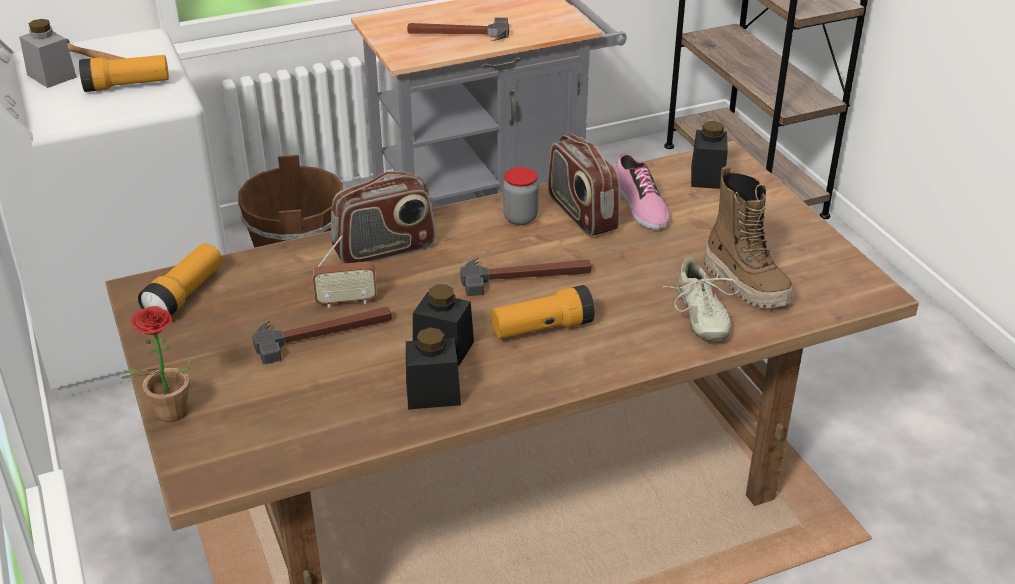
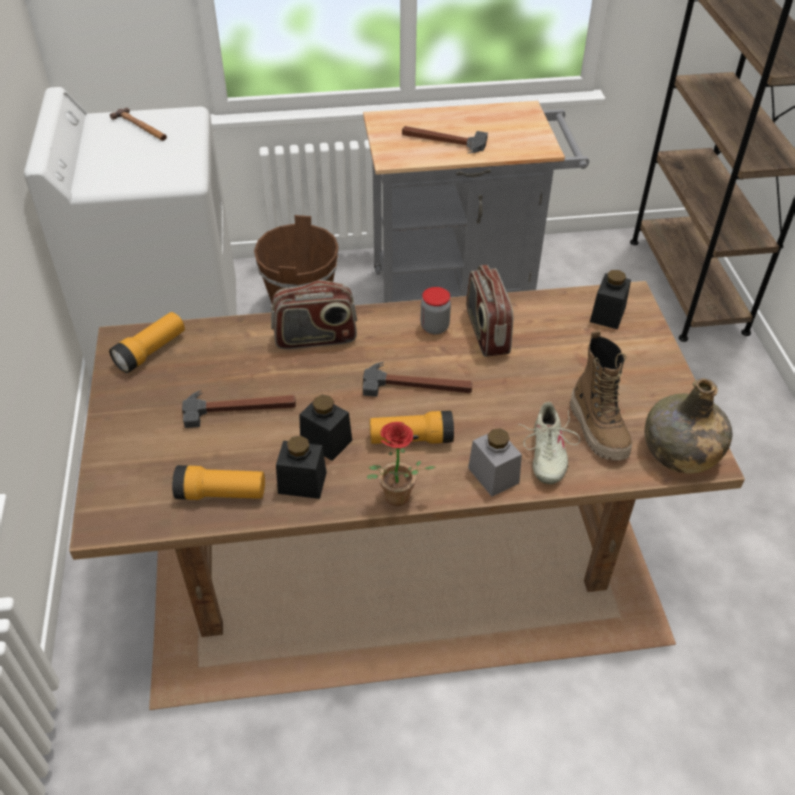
camera: 15 degrees right, 10 degrees up
grey jar [19,19,77,88] -> grey jar moved to [468,428,522,497]
flashlight [79,55,169,92] -> flashlight moved to [172,465,265,500]
potted plant [121,306,210,422] -> potted plant moved to [367,422,436,506]
radio [312,236,377,308] -> none
shoe [615,154,670,230] -> none
none -> green bottle [644,378,732,474]

